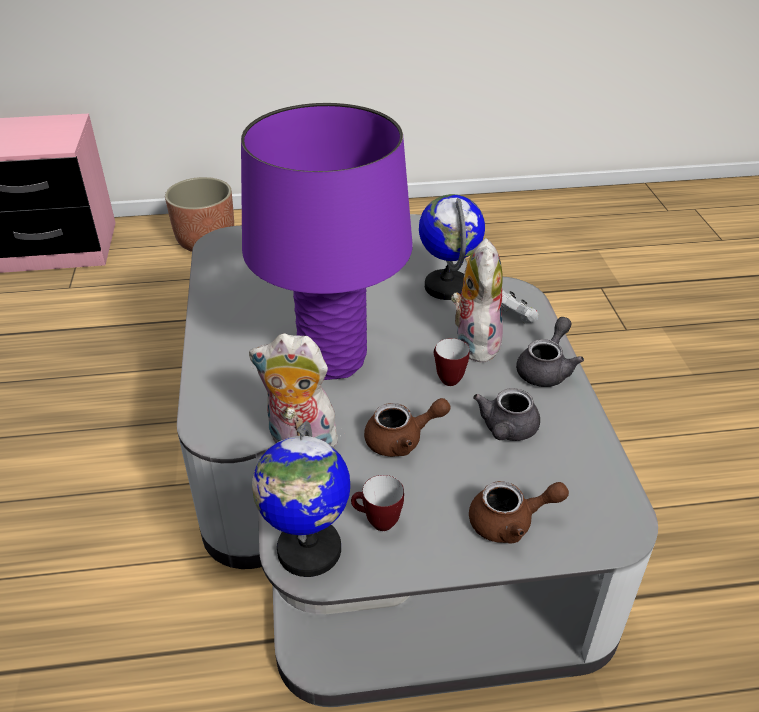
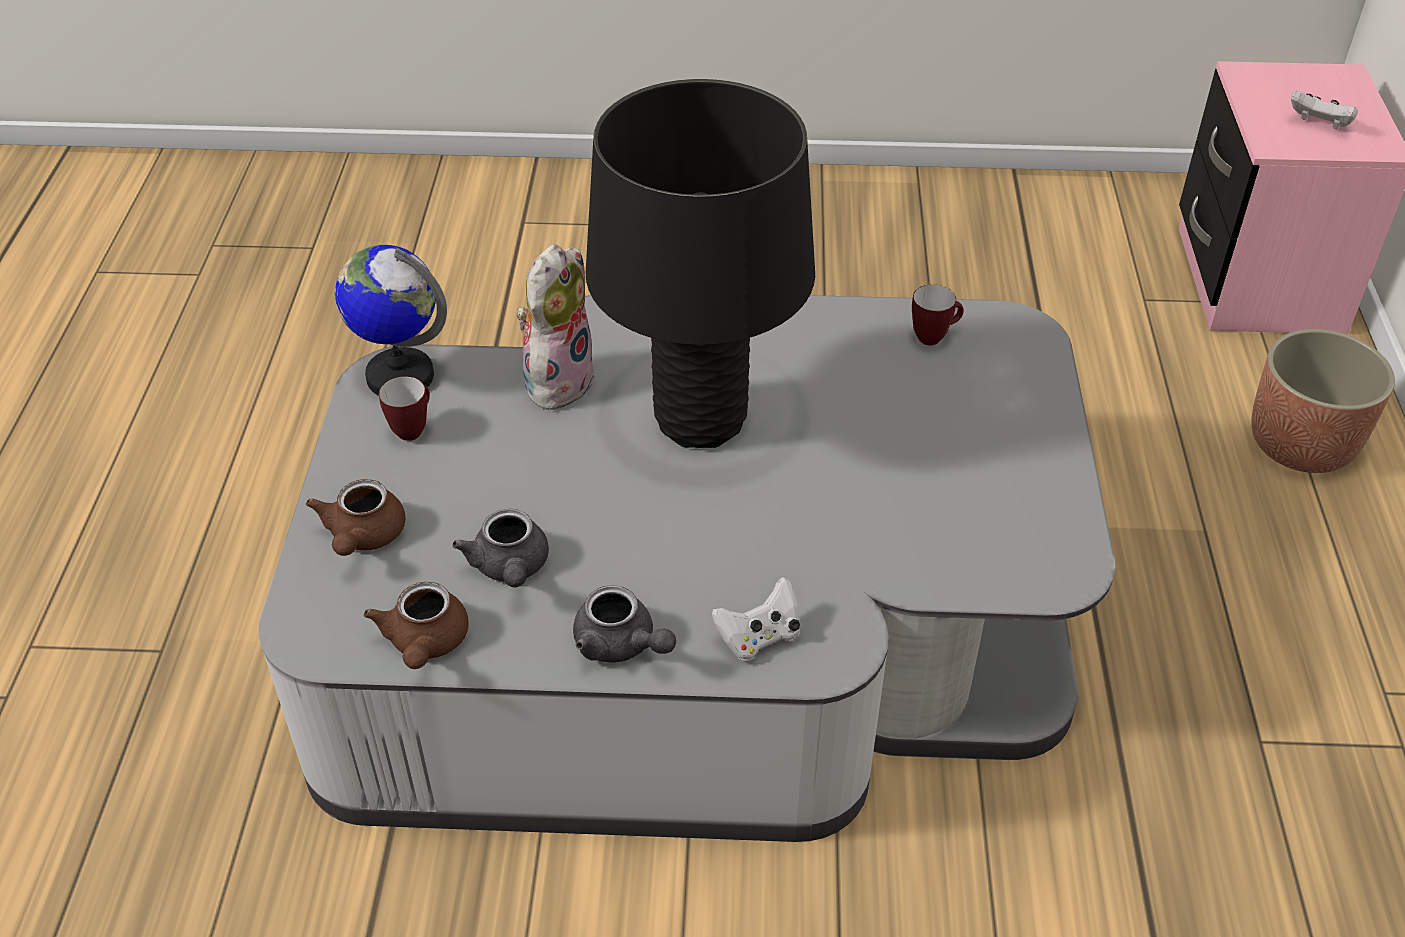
camera: 100 degrees right, 5 degrees up
purple table lamp [241,103,412,380] -> black table lamp [586,79,815,448]
brown teapot [364,398,451,457] -> brown teapot moved to [363,582,469,669]
globe [419,194,485,300] -> none
mug [434,338,470,386] -> mug moved to [912,284,964,346]
plush toy [451,238,503,363] -> none
grey teapot [473,388,540,441] -> grey teapot turned 135 degrees counterclockwise [452,509,549,588]
none -> white game controller [1291,91,1358,129]

